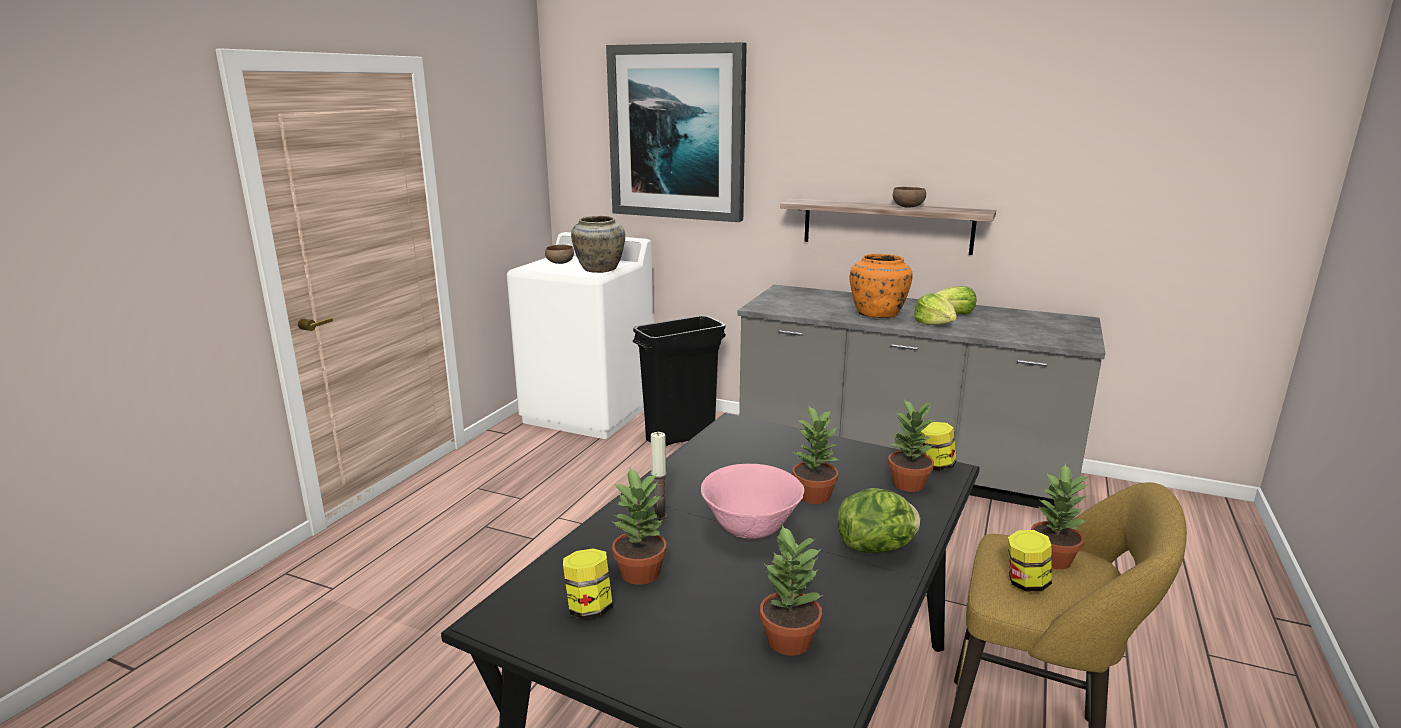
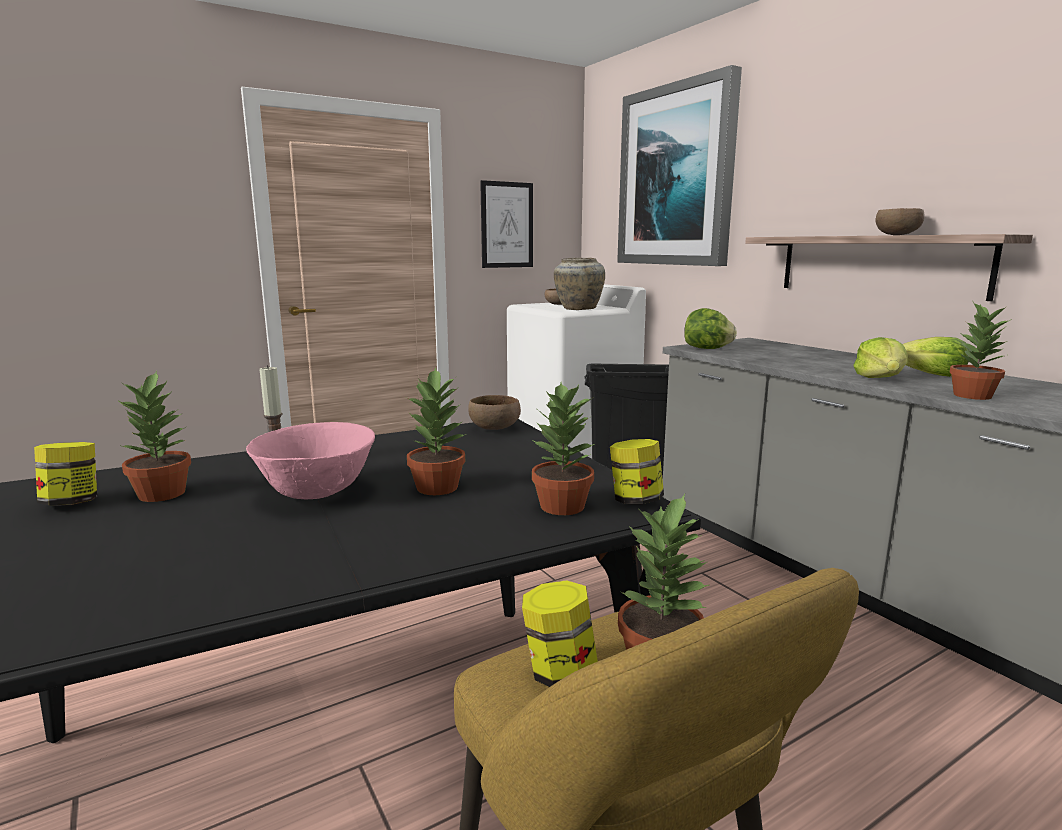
camera: 35 degrees right, 5 degrees down
potted plant [760,525,824,656] -> potted plant moved to [949,302,1012,400]
lettuce [837,488,921,553] -> lettuce moved to [684,308,737,349]
orange vase [850,254,913,318] -> none
none -> brown bowl [468,395,521,430]
none -> picture [480,180,533,268]

